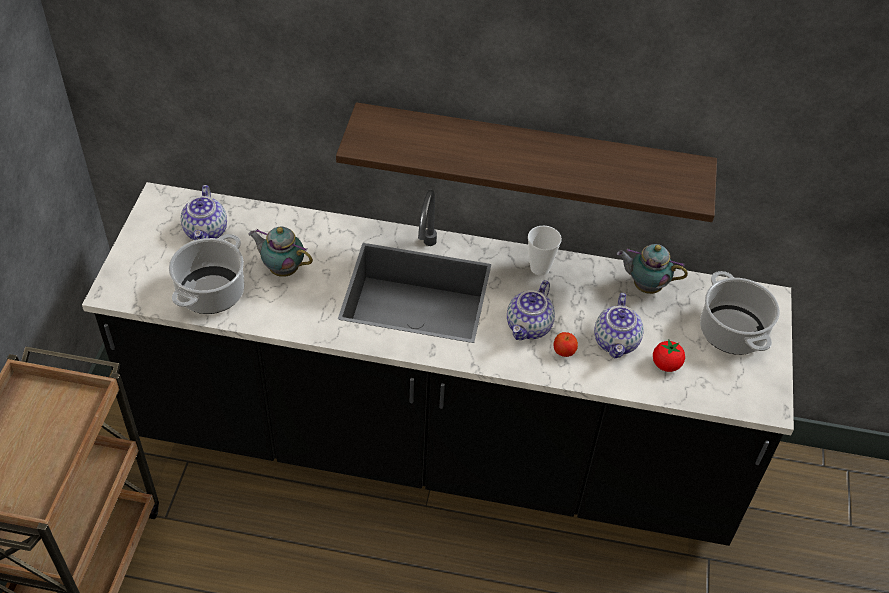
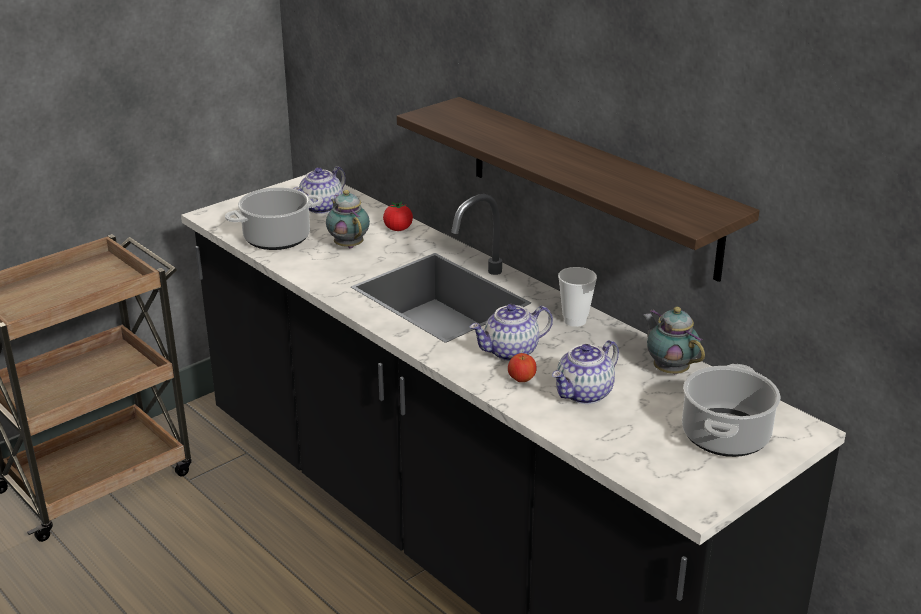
camera: 40 degrees right, 20 degrees down
tomato [653,339,685,372] -> tomato moved to [383,201,413,231]

